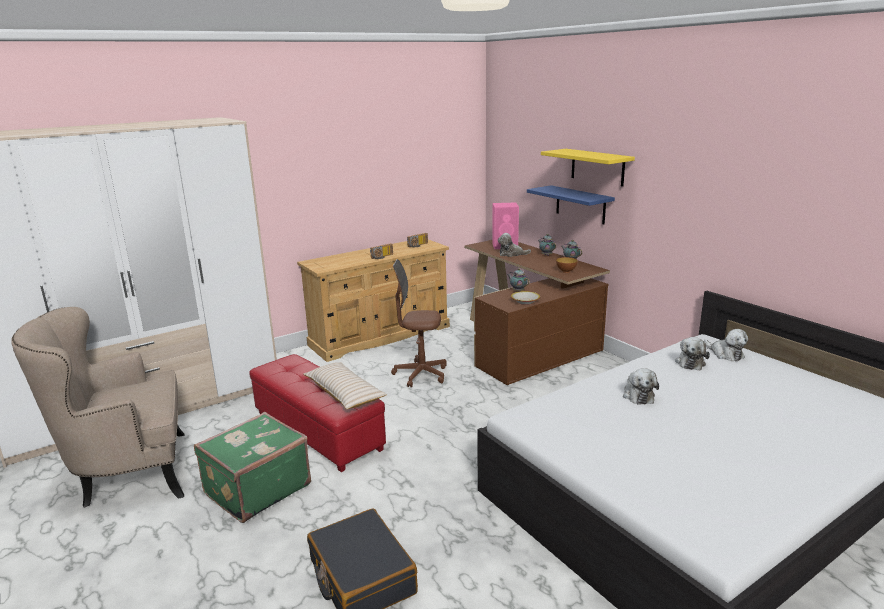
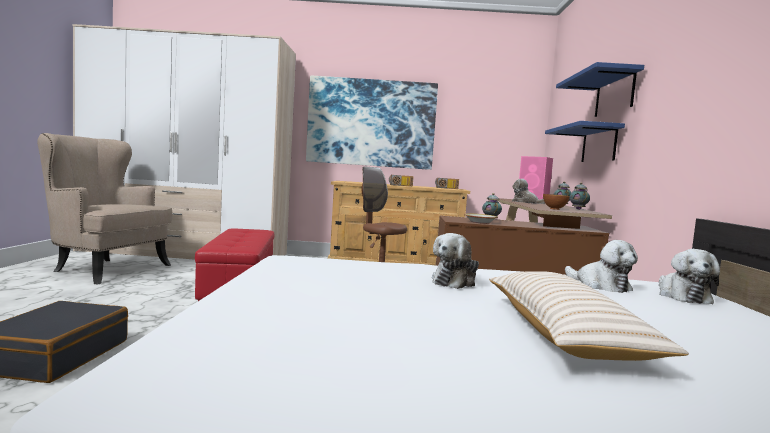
camera: 35 degrees right, 15 degrees down
green suitcase [194,412,311,523] -> none
beige pillow [303,362,387,409] -> beige pillow moved to [489,271,689,361]
yellow shelf [541,149,635,187] -> blue shelf [556,62,644,117]
plush toy [675,337,710,370] -> plush toy turned 90 degrees counterclockwise [565,240,638,293]
none -> picture [306,75,438,170]

